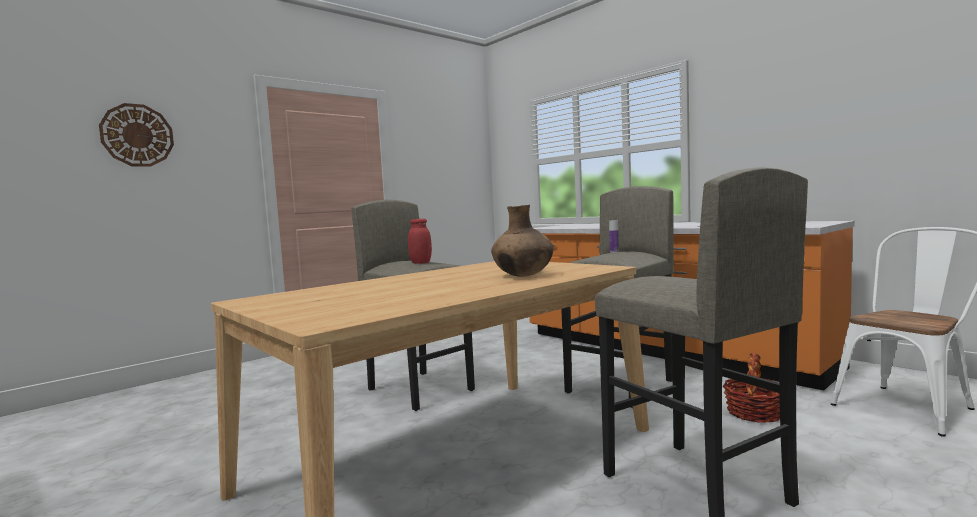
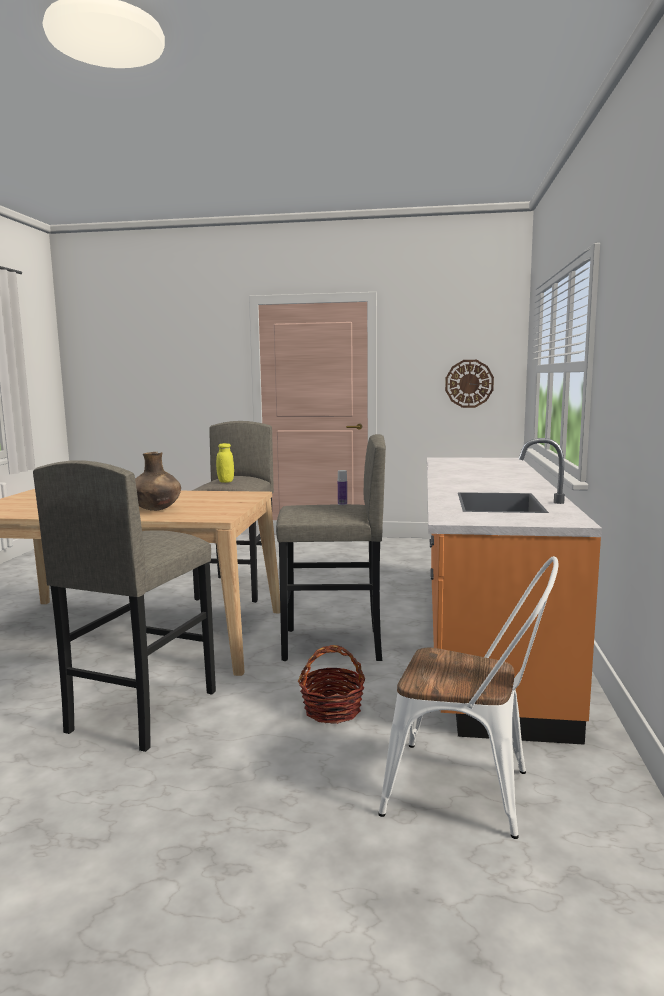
camera: 50 degrees right, 5 degrees up
wall clock [99,103,174,167] -> wall clock moved to [445,360,494,408]
red jar [408,219,432,264] -> yellow jar [216,443,234,483]

